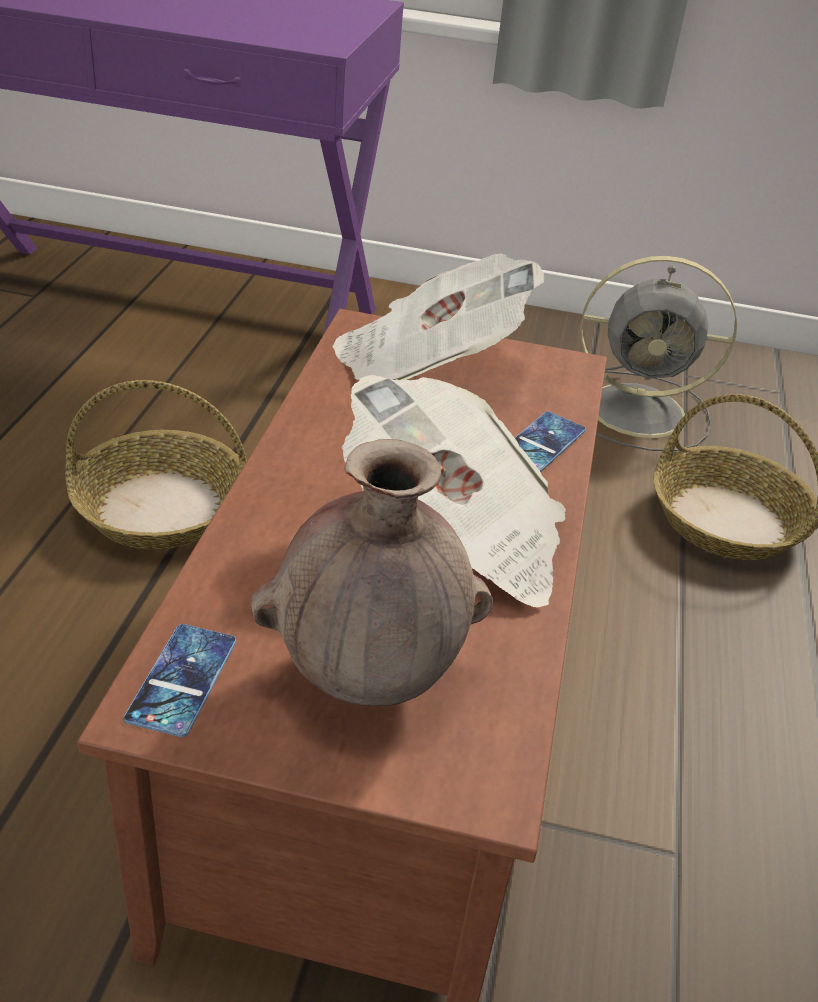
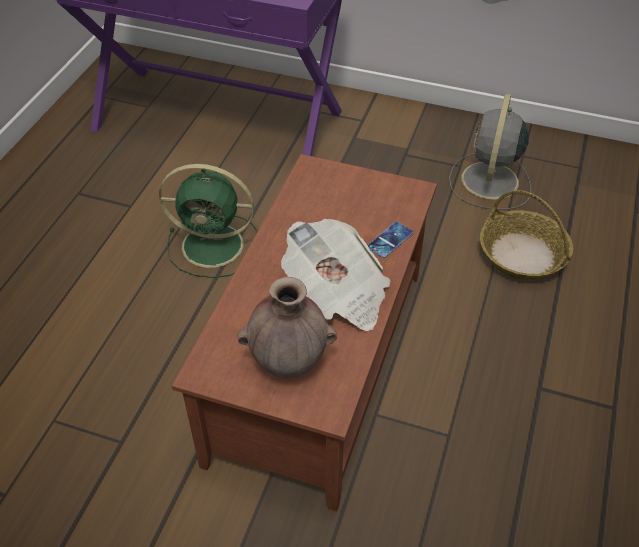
camera: 10 degrees right, 10 degrees up
basket [65,380,247,550] -> green fan [159,164,258,278]
phone [124,624,236,737] -> none
newspaper [332,253,545,380] -> none
grey fan [581,256,737,451] -> grey fan turned 90 degrees clockwise [449,93,532,210]

